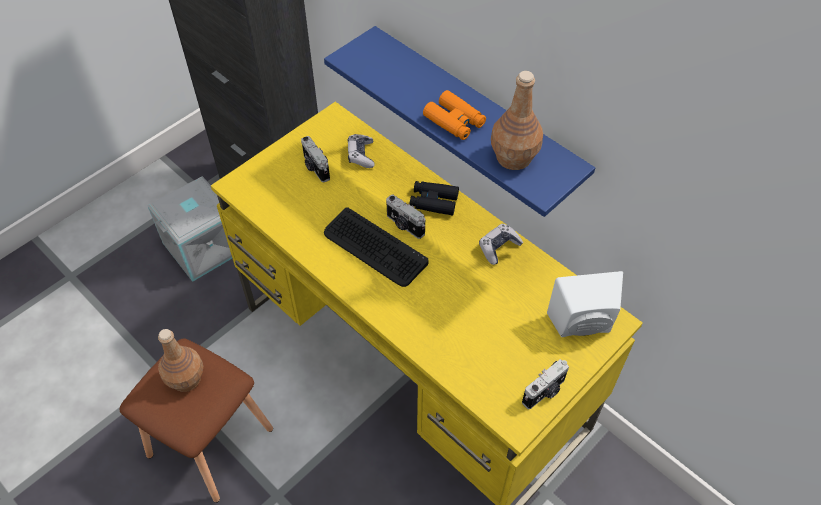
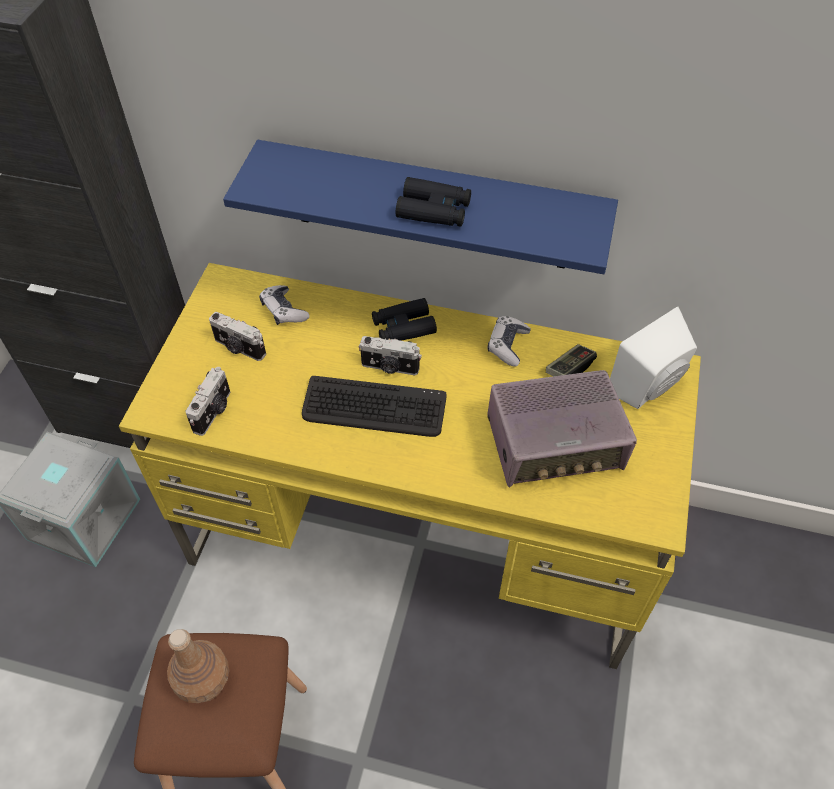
camera: 30 degrees left, 0 degrees up
orange binoculars [423,90,486,140] -> black binoculars [396,177,471,227]
brown bottle [491,71,543,170] -> none
camera [522,359,569,409] -> camera moved to [185,367,231,436]
none -> radio [487,370,637,488]
none -> game controller [546,344,597,376]

